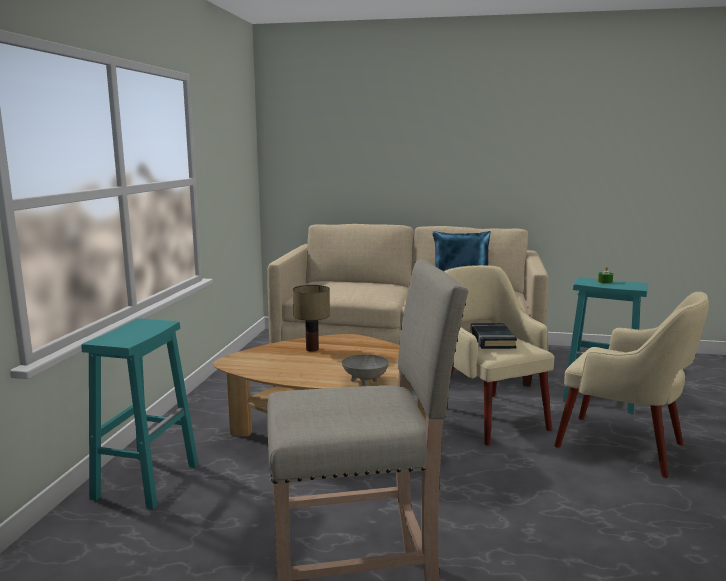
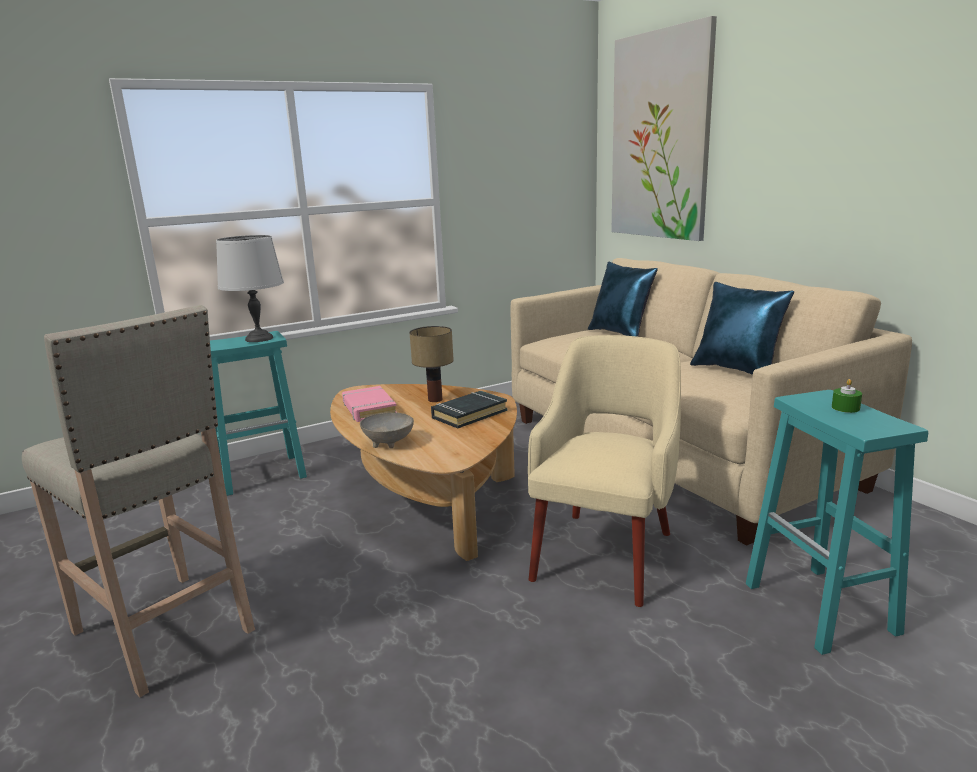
camera: 50 degrees right, 5 degrees up
black book [470,323,517,349] -> black book moved to [431,391,507,428]
beige armchair [554,292,709,478] -> none
none -> grey table lamp [216,235,284,342]
none -> pink book [342,386,397,422]
none -> blue pillow [588,262,658,337]
none -> picture [611,16,717,241]

